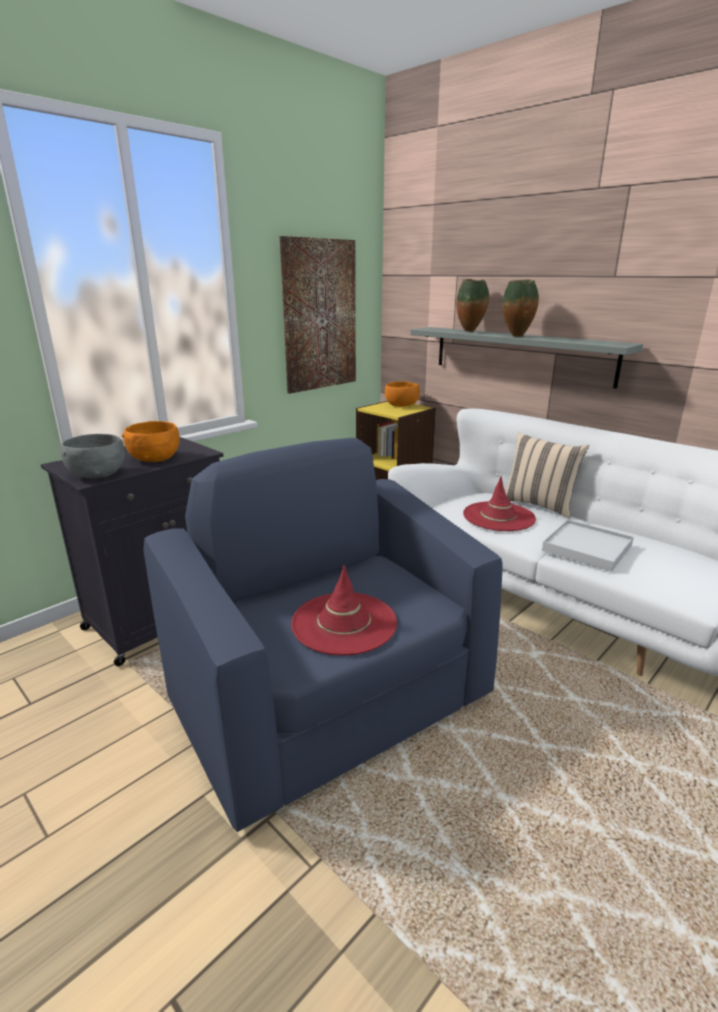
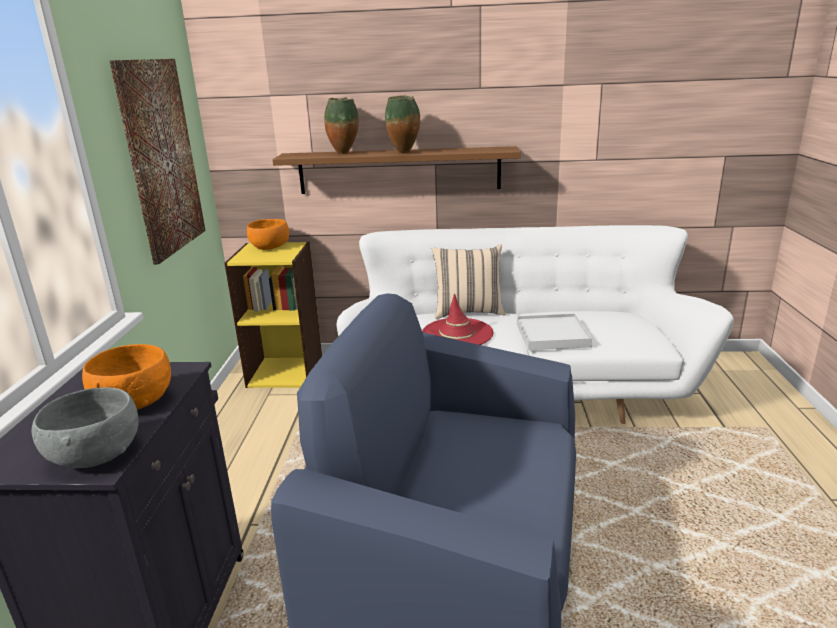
camera: 40 degrees left, 0 degrees up
red hat [291,565,397,656] -> none
grey shelf [411,327,643,389] -> brown shelf [272,146,521,194]

